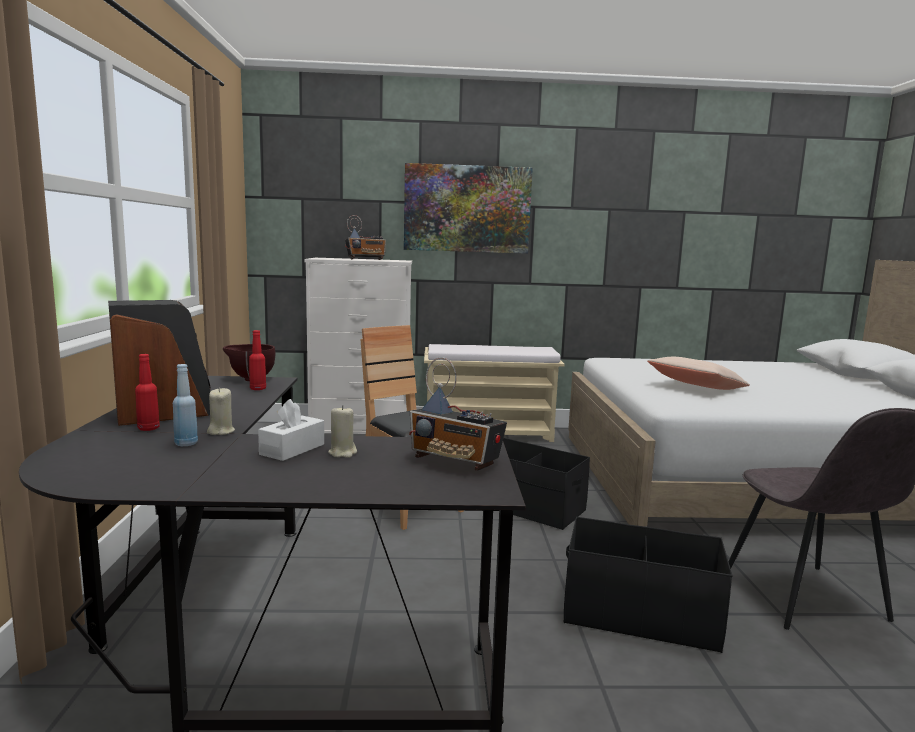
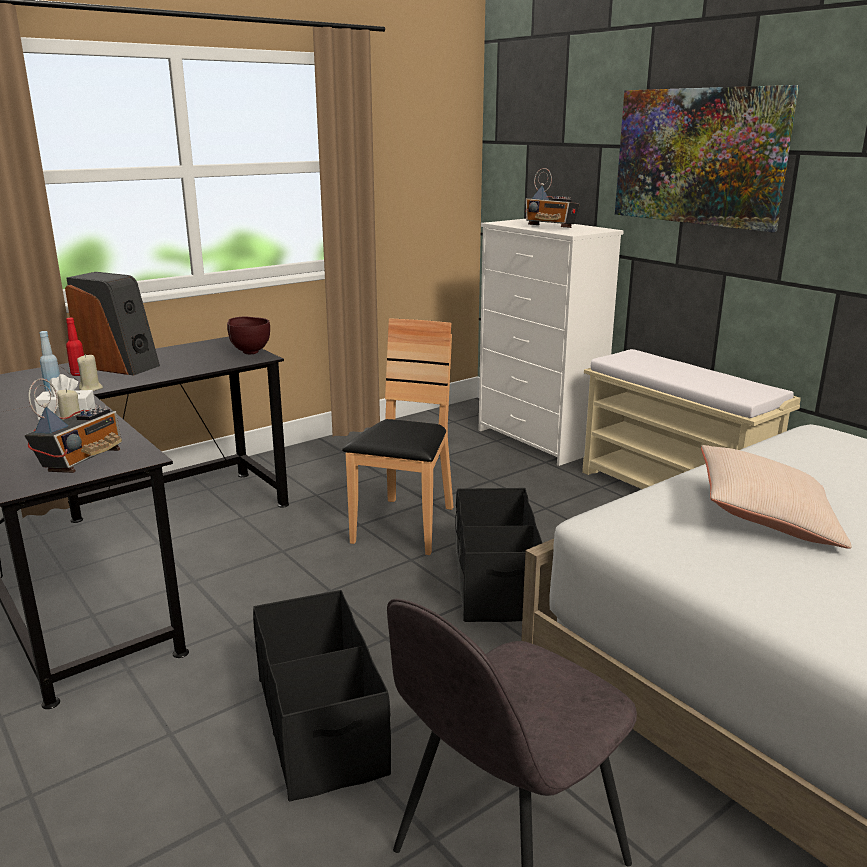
camera: 55 degrees right, 10 degrees up
red bottle [249,330,266,390] -> none
radio [409,357,507,471] -> radio turned 150 degrees counterclockwise [25,378,122,473]

